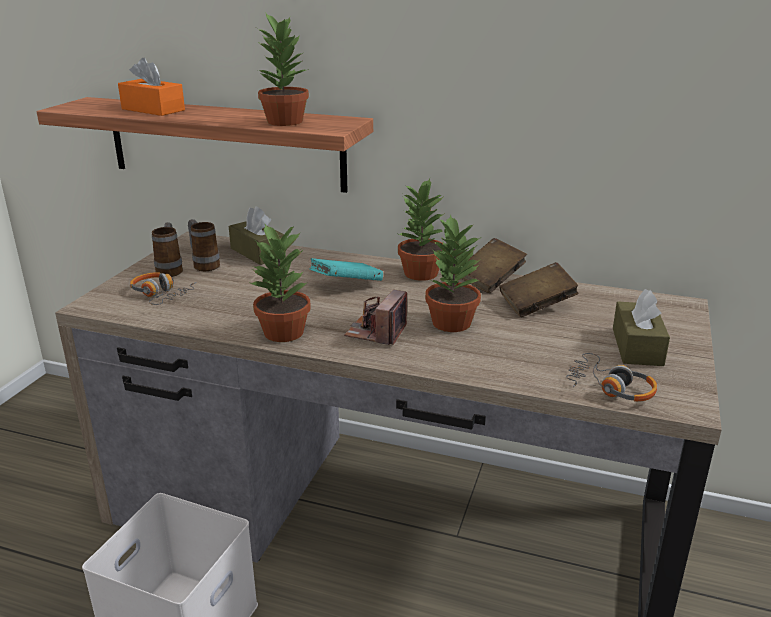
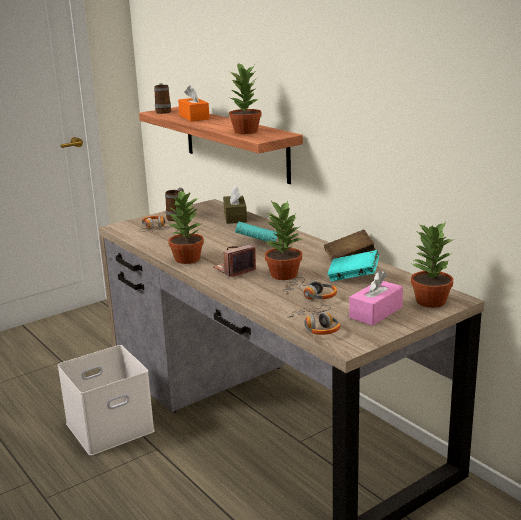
camera: 35 degrees right, 5 degrees down
mug [188,219,220,271] -> mug moved to [154,83,171,114]
potted plant [398,179,445,281] -> potted plant moved to [410,222,454,308]
brown book [499,262,578,317] -> turquoise book [327,250,379,281]
brown tissue box [613,289,670,366] -> pink tissue box [349,271,403,326]
none -> headphones [282,277,337,299]

